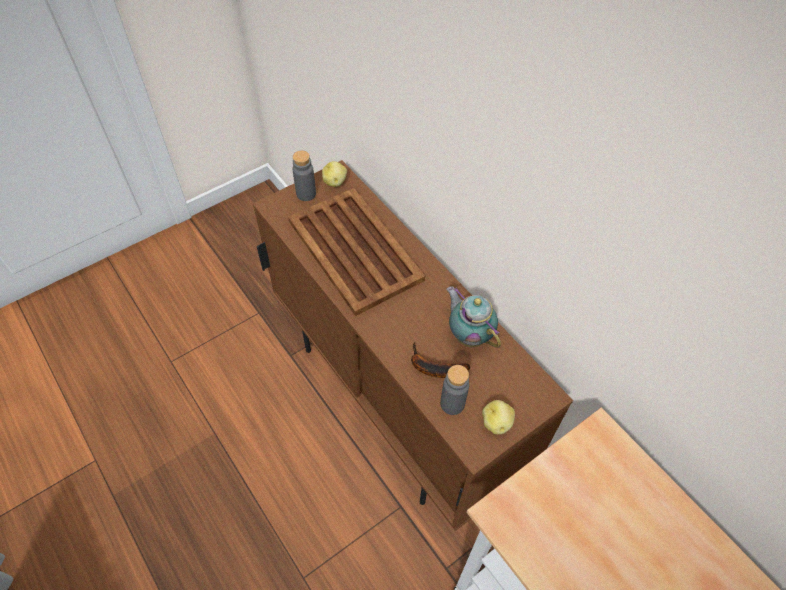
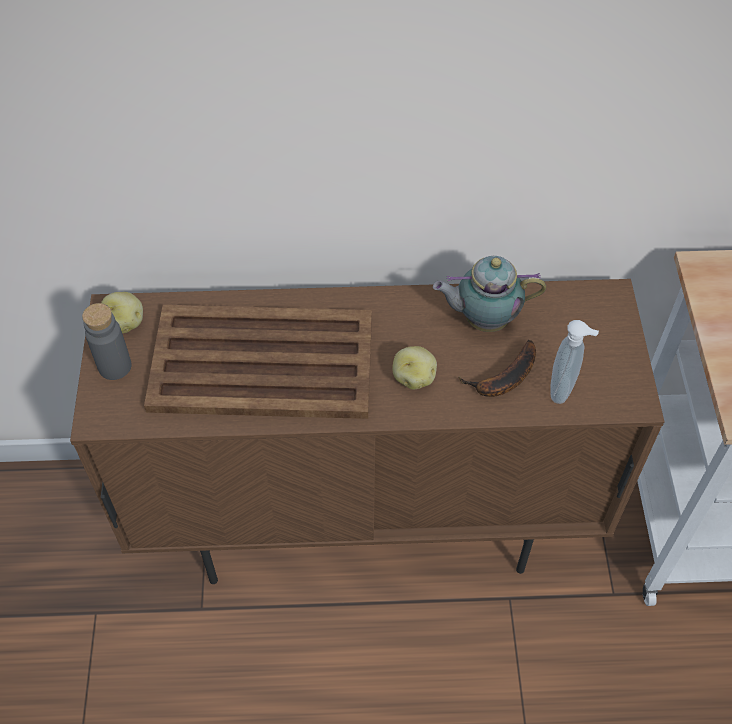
camera: 55 degrees left, 0 degrees up
grey bottle [440,365,469,415] -> soap dispenser [550,320,599,404]
potato [482,400,515,434] -> potato moved to [392,346,437,389]

